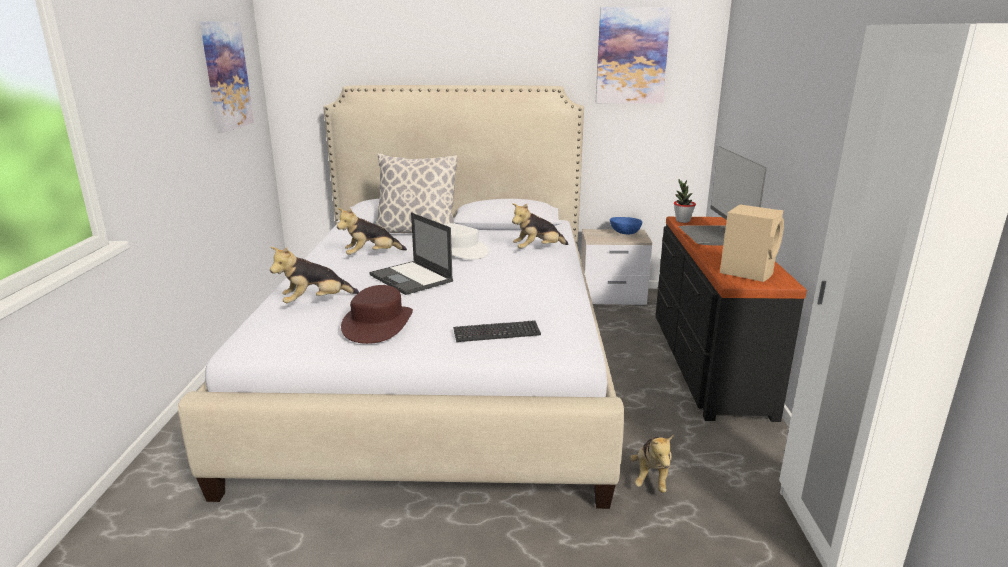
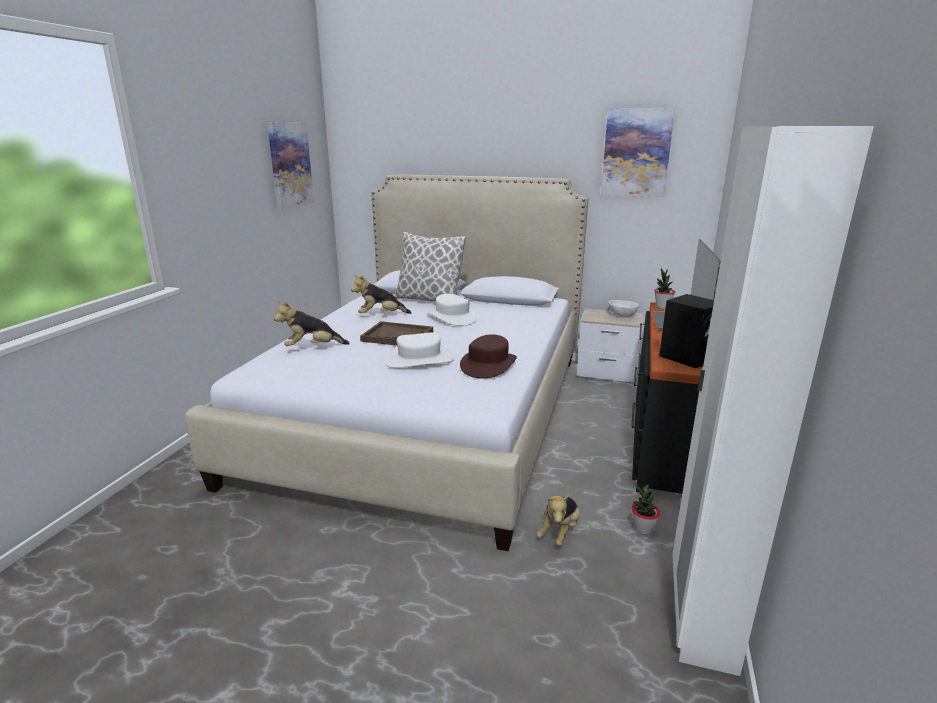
camera: 15 degrees right, 0 degrees up
brown hat [341,285,413,344] -> brown hat moved to [460,334,517,378]
laptop [369,212,453,295] -> brown tray [360,321,433,346]
keyboard [453,320,541,342] -> none
plush toy [512,203,569,249] -> none
blue bowl [610,217,642,234] -> white bowl [608,300,639,317]
beige speaker [720,204,784,282] -> black speaker [659,294,714,368]
none -> white hat [384,332,454,368]
none -> potted plant [632,484,660,535]

